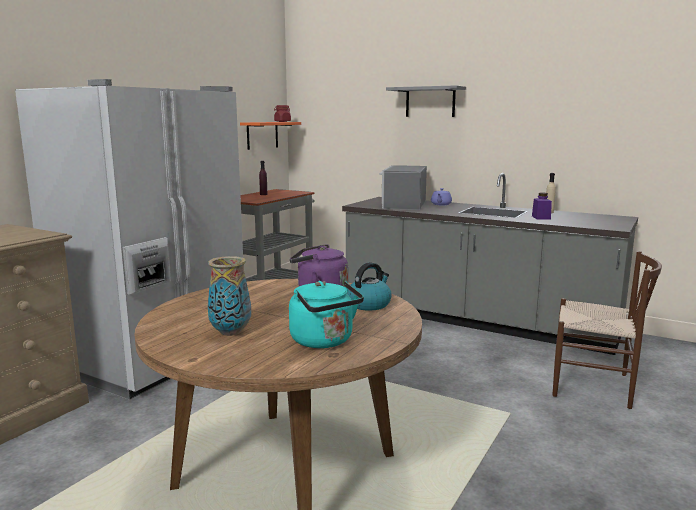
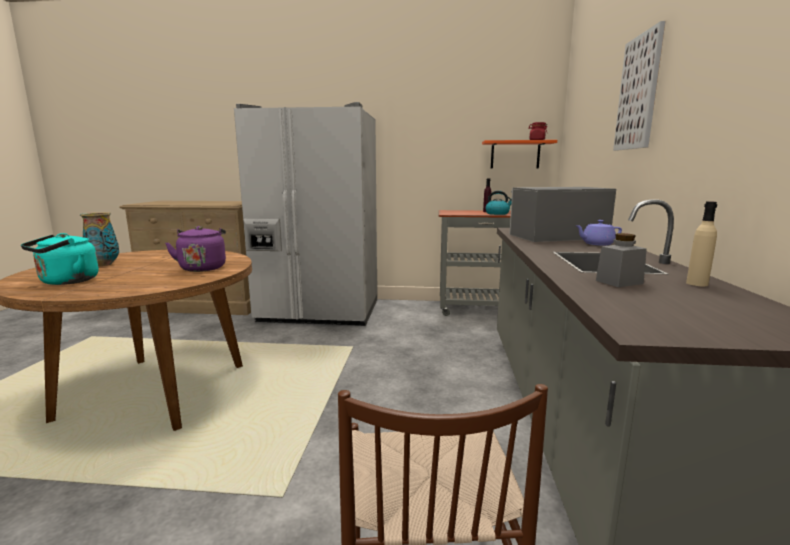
camera: 65 degrees right, 0 degrees up
kettle [347,262,391,310] -> kettle moved to [485,191,512,215]
grey shelf [386,85,466,117] -> picture [613,21,665,151]
purple jar [532,193,552,219] -> grey jar [596,233,647,287]

